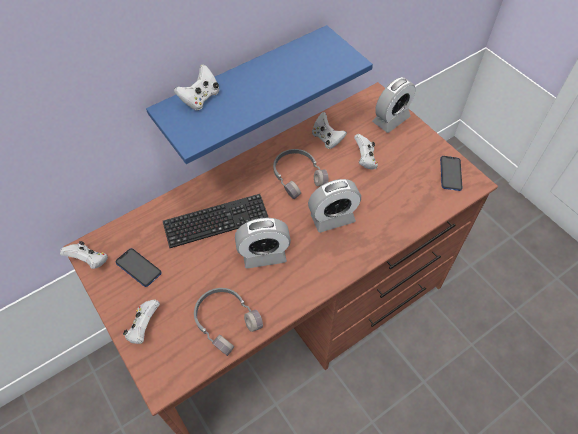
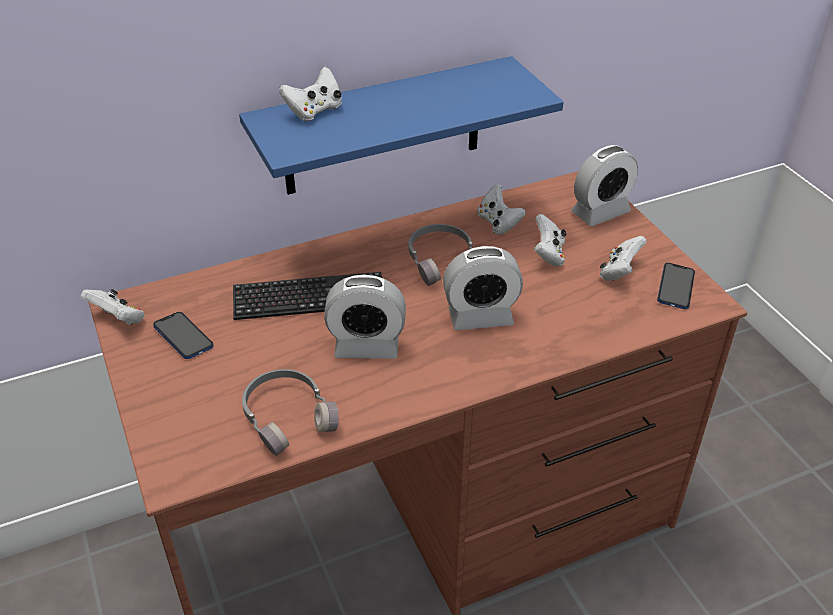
camera: 10 degrees right, 15 degrees down
white game controller [123,299,160,344] -> white game controller moved to [600,236,647,281]

